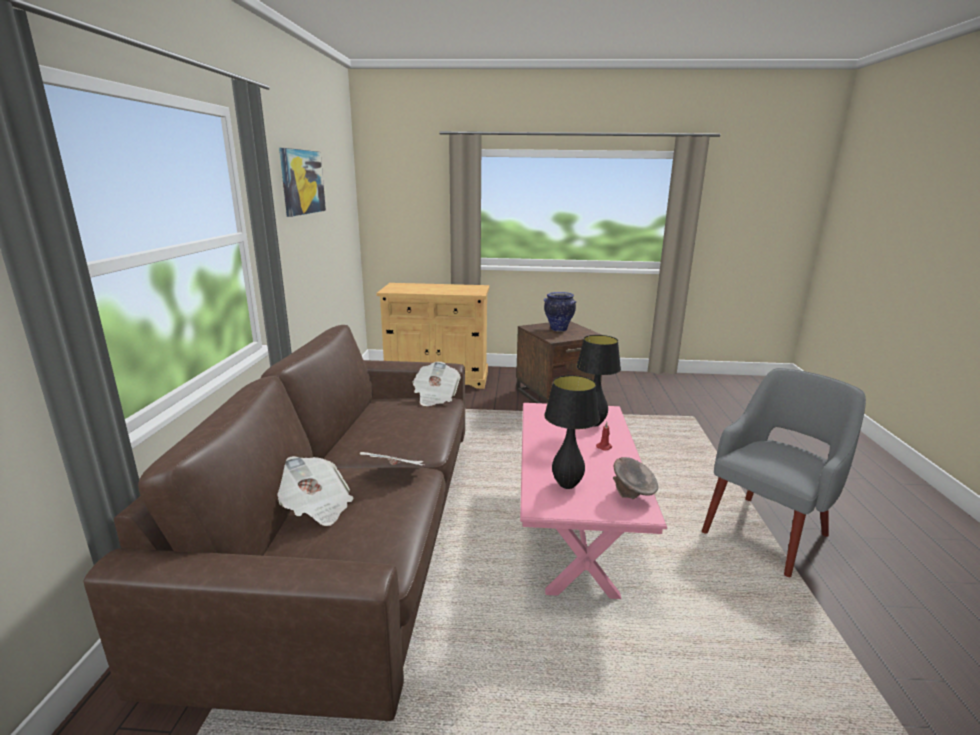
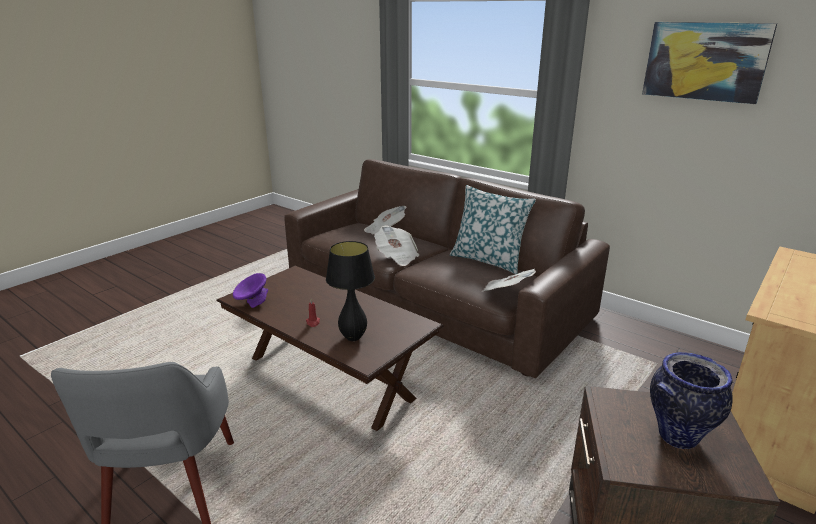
camera: 125 degrees right, 5 degrees up
pink coffee table [520,403,667,599] -> brown coffee table [217,266,443,431]
black table lamp [544,375,600,489] -> none
grey bowl [613,457,658,499] -> purple bowl [233,273,268,308]
none -> pillow [450,185,536,274]

